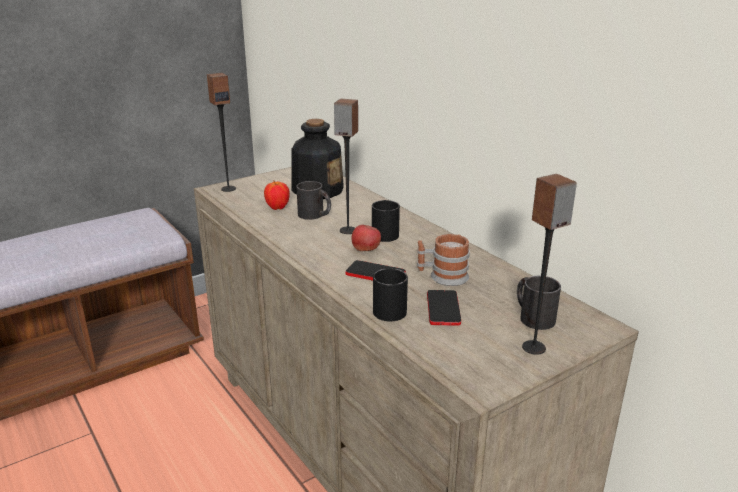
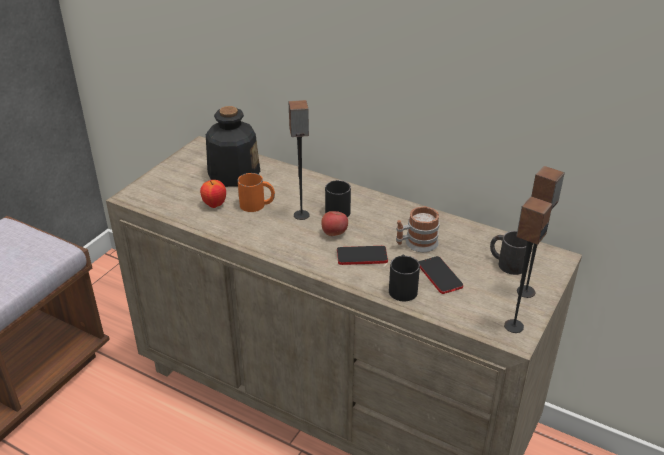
camera: 25 degrees left, 10 degrees up
speaker [207,73,236,192] -> speaker moved to [504,196,552,333]
black mug [296,181,331,220] -> orange mug [238,173,275,212]

